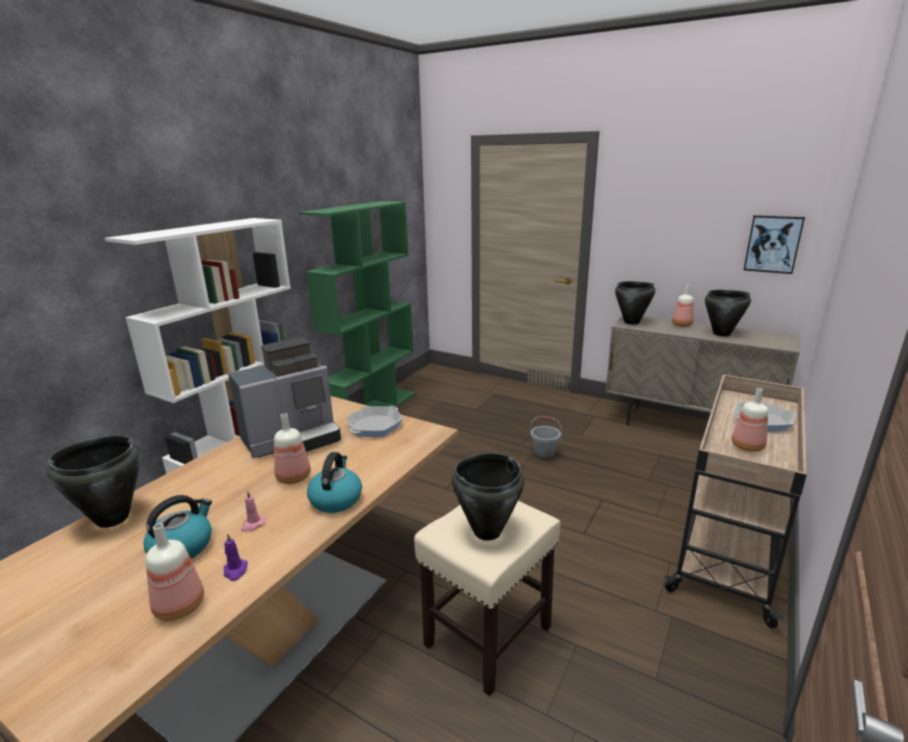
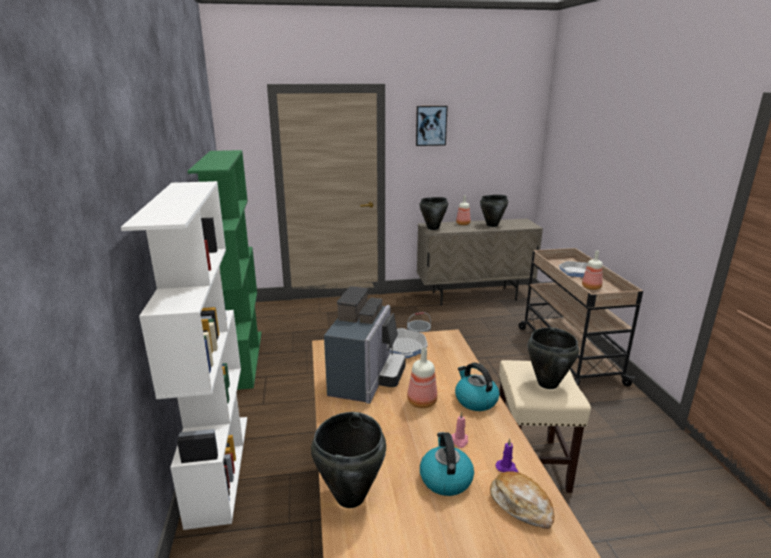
camera: 40 degrees left, 0 degrees up
bottle [146,523,204,621] -> bread [490,471,555,529]
picture [744,215,805,274] -> picture moved to [416,106,448,146]

